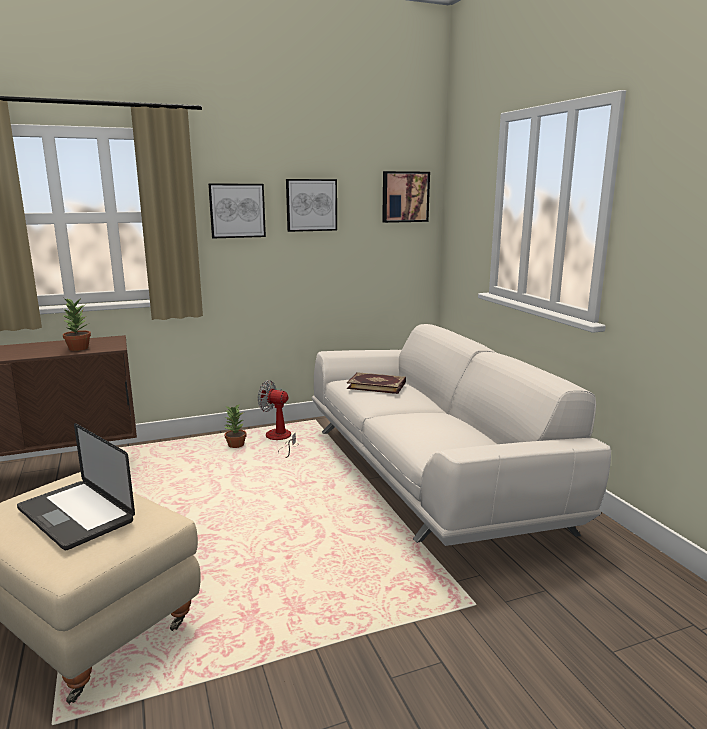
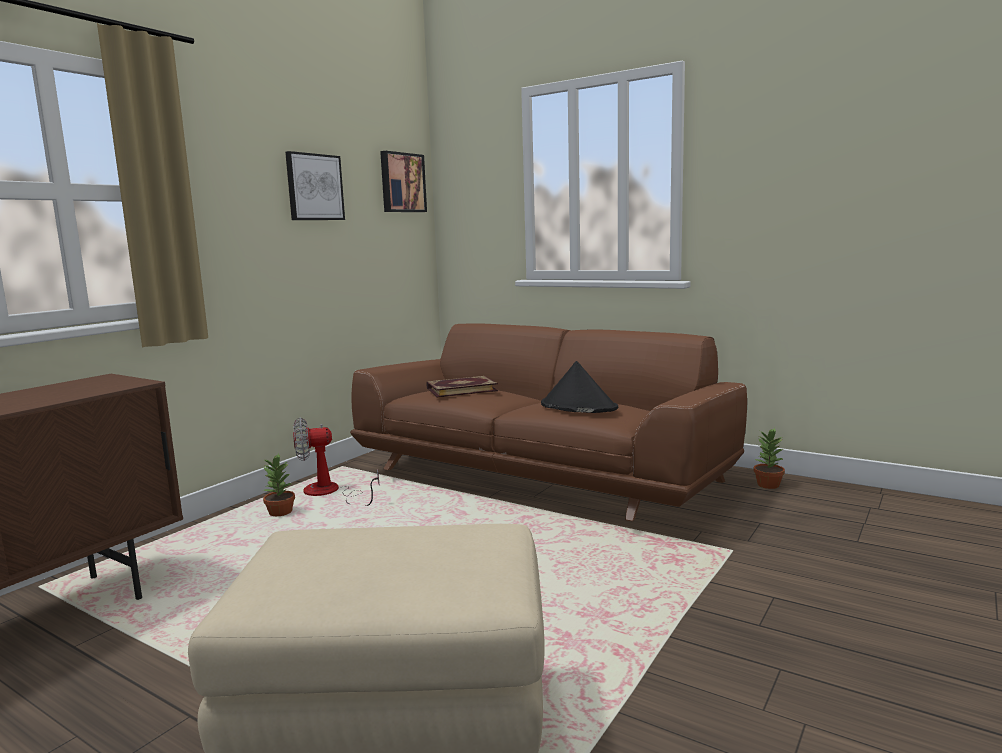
camera: 35 degrees left, 5 degrees down
laptop [17,423,135,550] -> none
potted plant [62,298,91,351] -> potted plant moved to [754,428,785,489]
picture [208,184,266,239] -> none
white sofa [312,324,611,546] -> brown sofa [350,323,747,521]
none -> black hat [541,361,618,413]

